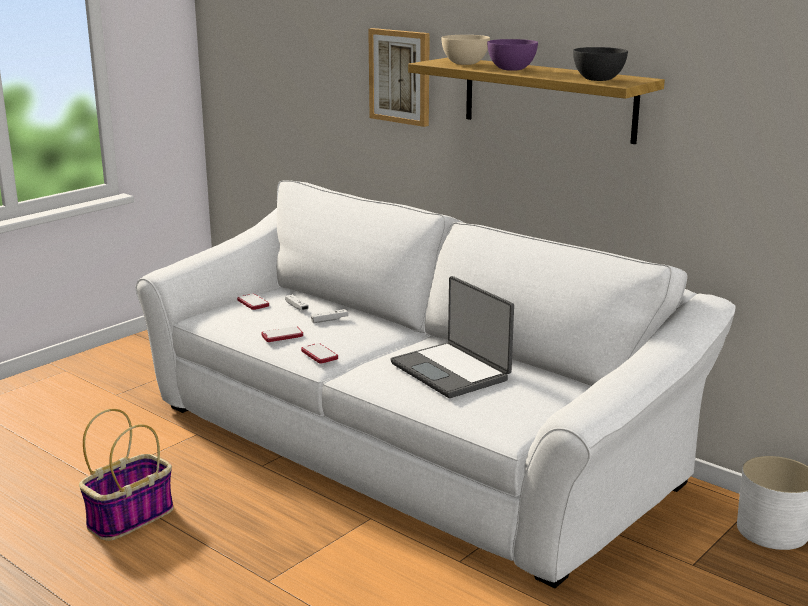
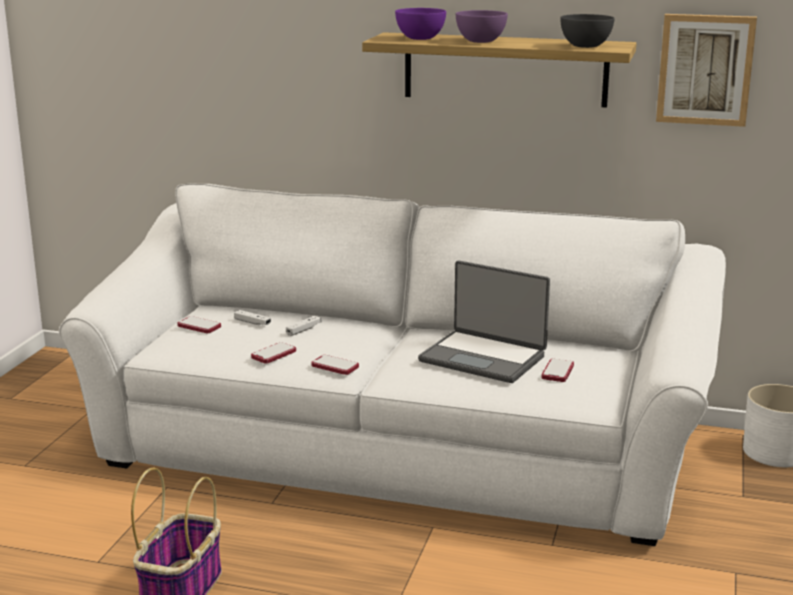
camera: 25 degrees left, 0 degrees up
picture [368,28,430,127] -> picture moved to [656,14,757,127]
beige bowl [441,35,490,65] -> purple bowl [395,8,446,40]
none -> phone [541,359,574,382]

